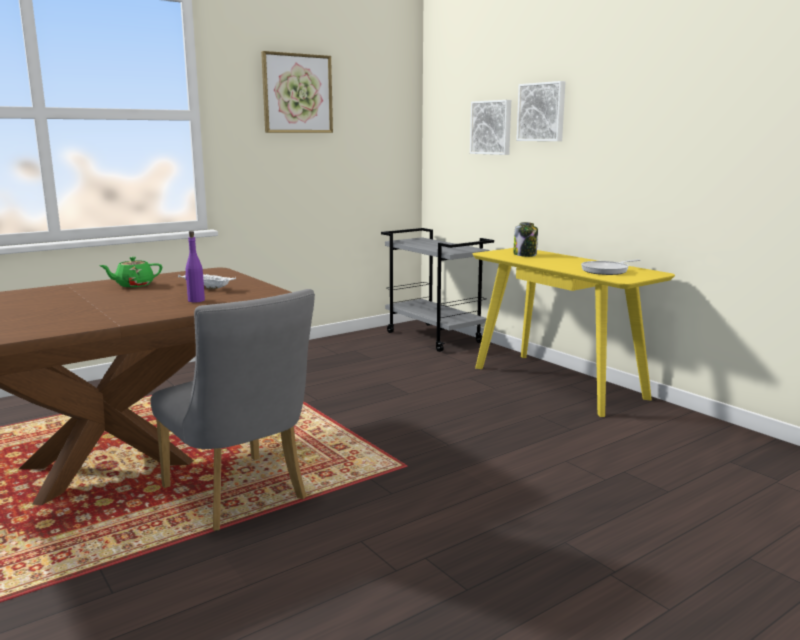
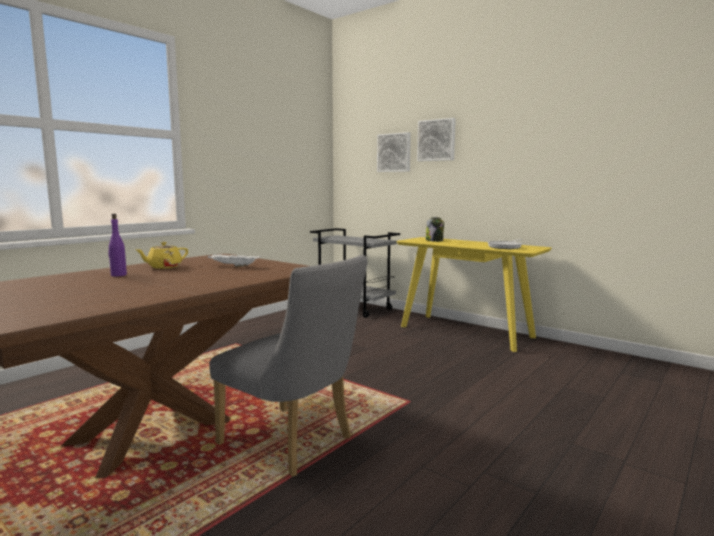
camera: 15 degrees left, 5 degrees down
green teapot [99,257,162,287] -> yellow teapot [136,242,188,269]
purple bottle [185,231,205,302] -> purple bottle moved to [108,214,127,277]
picture [261,51,333,133] -> none

